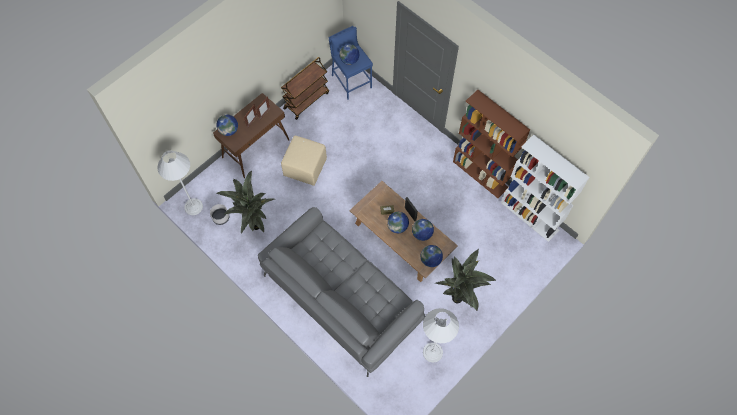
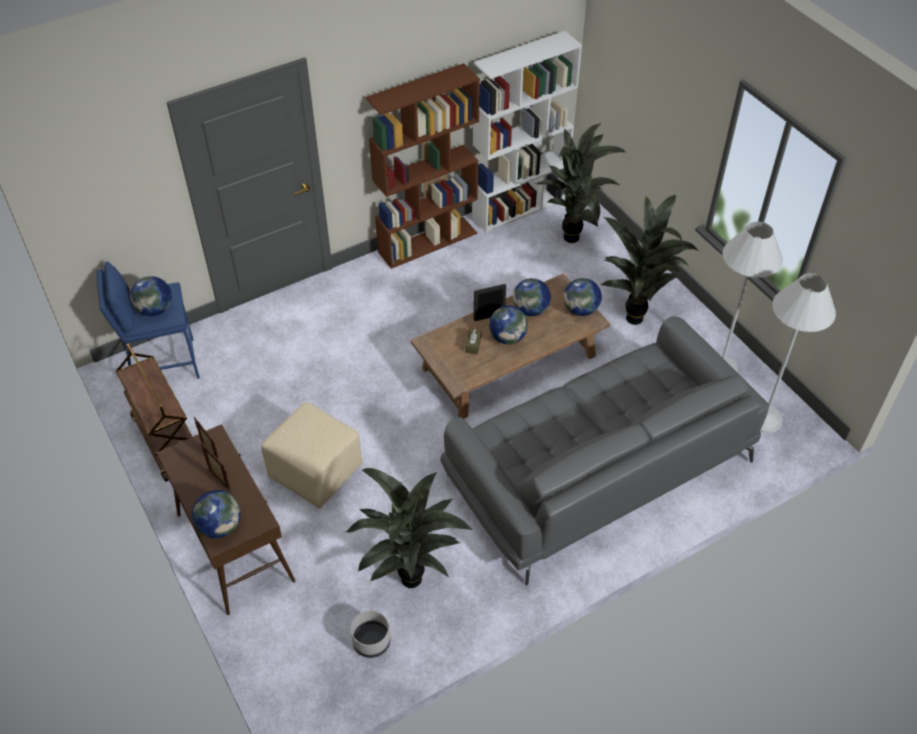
camera: 75 degrees left, 15 degrees down
white floor lamp [157,150,203,215] -> white floor lamp moved to [760,273,836,433]
none -> potted plant [536,123,626,243]

